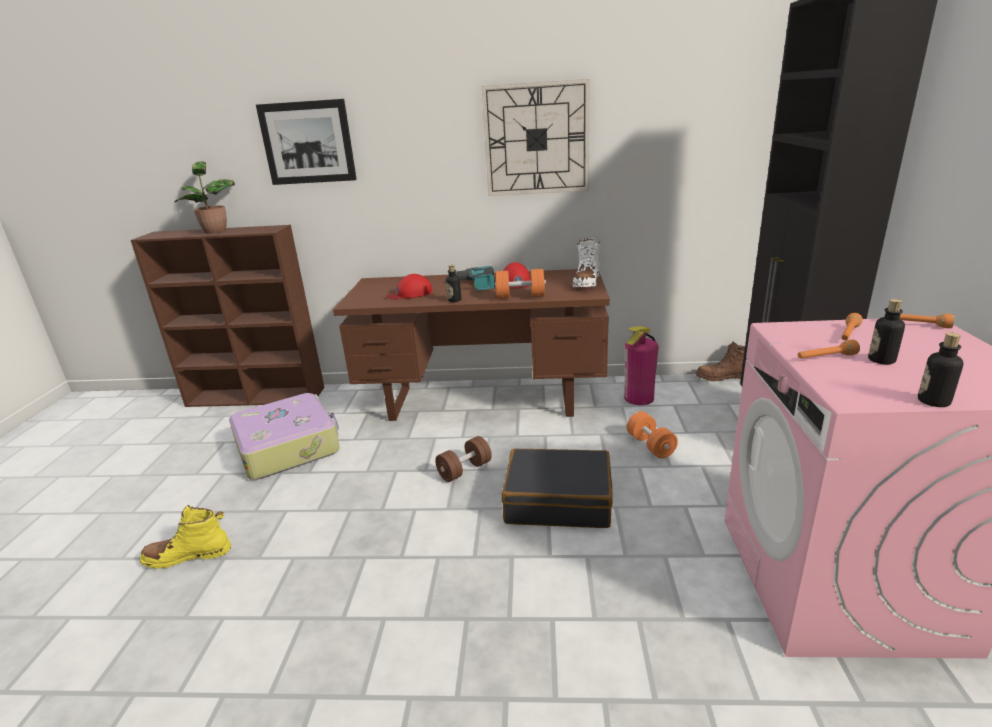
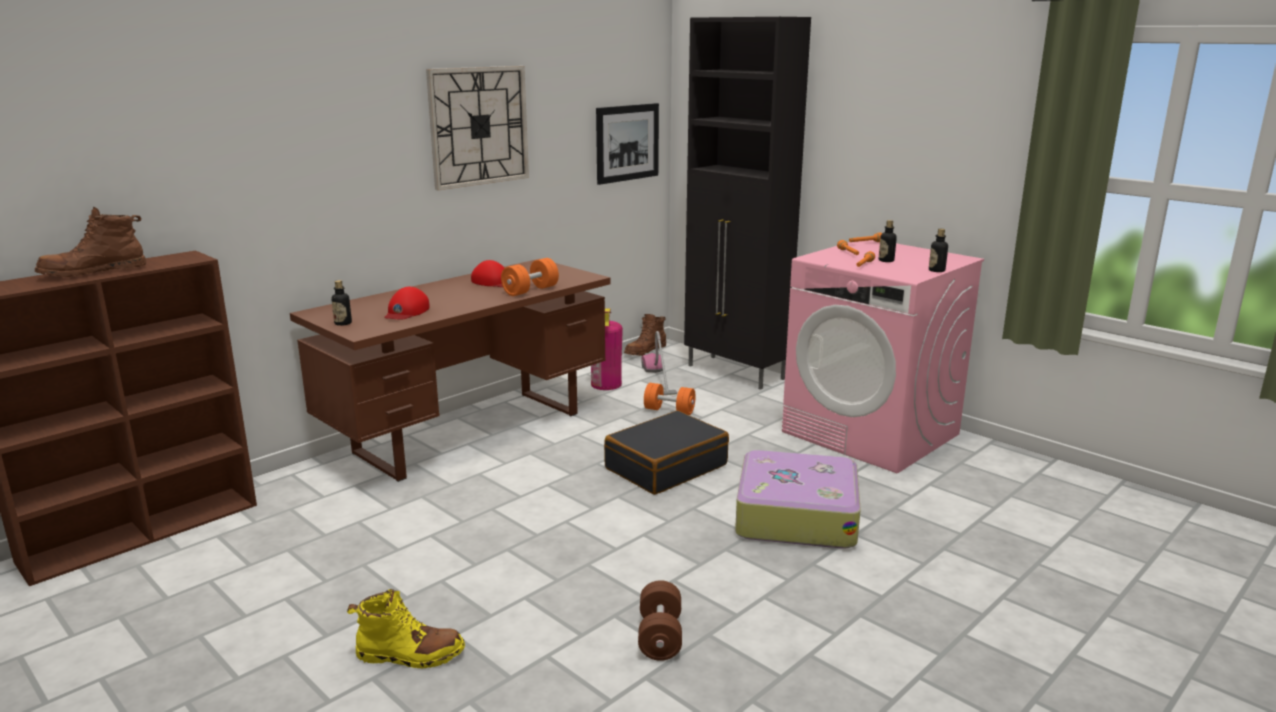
camera: 50 degrees left, 5 degrees down
yellow boot [140,505,231,569] -> yellow boot turned 120 degrees counterclockwise [347,589,465,668]
potted plant [174,161,235,234] -> brown boot [35,207,146,277]
suitcase [229,393,340,480] -> suitcase moved to [735,450,861,549]
picture [256,99,357,185] -> picture moved to [596,103,659,185]
brown dumbbell [435,436,492,482] -> brown dumbbell moved to [638,580,682,661]
bottle [446,265,461,302] -> bottle moved to [331,280,352,326]
power drill [456,266,495,291] -> none
white boot [573,238,600,287] -> none
none -> vacuum cleaner [641,331,677,395]

